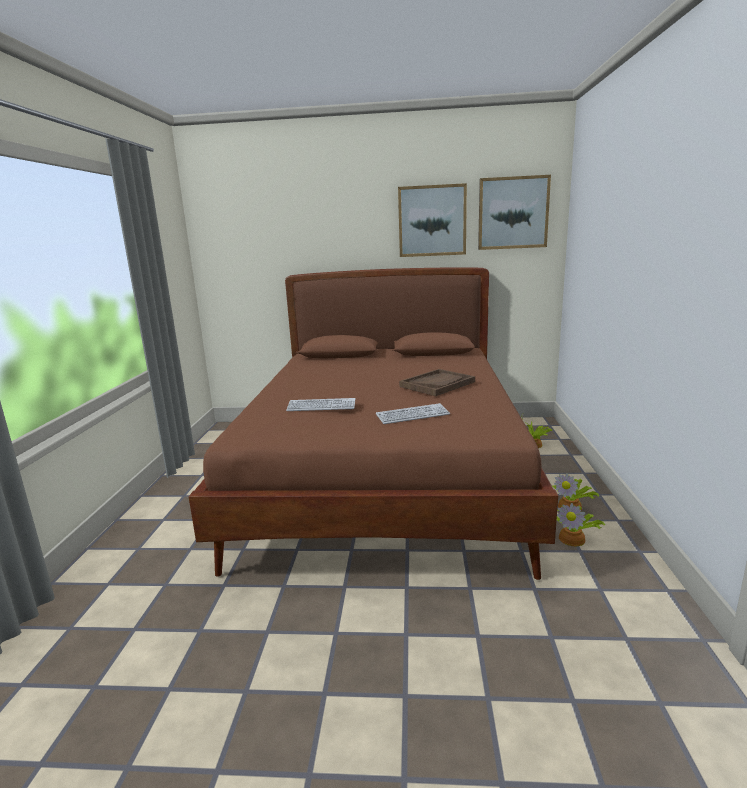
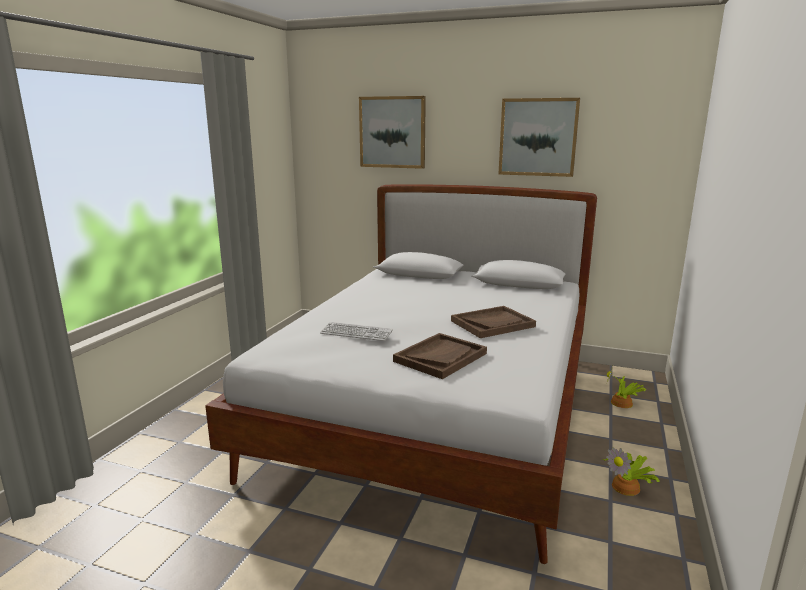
camera: 15 degrees right, 0 degrees up
brown bed [189,267,558,580] -> white bed [205,184,597,564]
keyboard [376,403,450,424] -> brown tray [393,333,487,379]
picture [478,175,551,250] -> picture moved to [359,96,426,169]
potted plant [557,503,605,546] -> none

